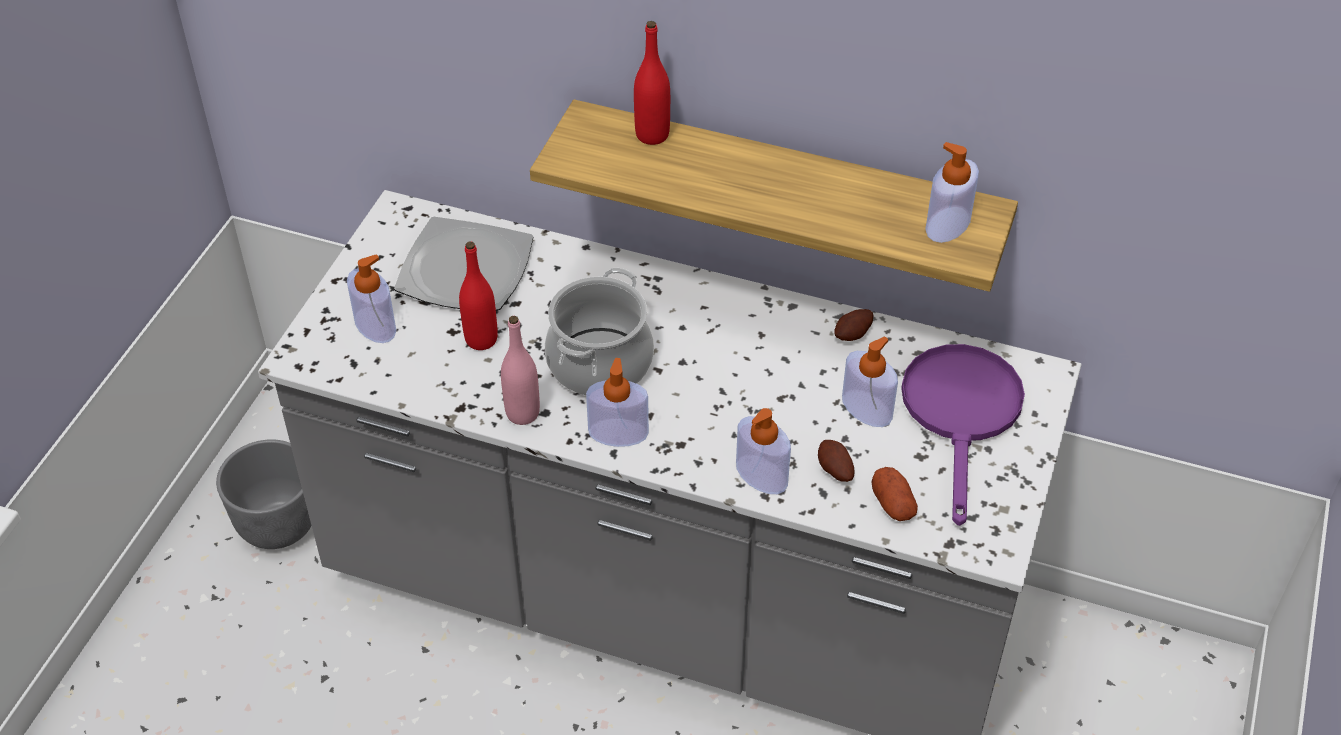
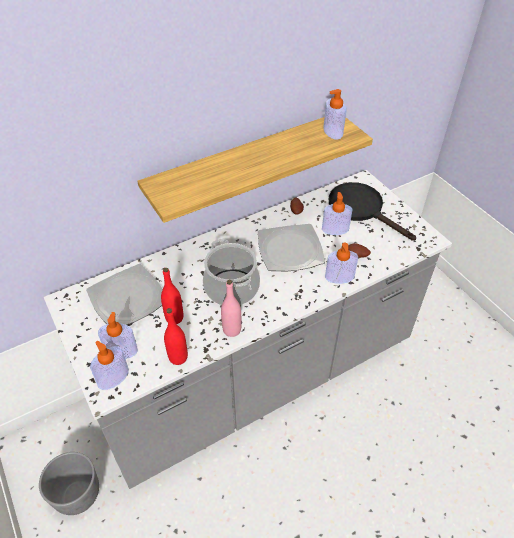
camera: 50 degrees left, 0 degrees up
soap dispenser [586,358,649,447] -> soap dispenser moved to [90,341,129,390]
red bottle [634,21,670,145] -> red bottle moved to [164,308,188,365]
potato [871,467,918,521] -> none
purple frying pan [901,344,1025,526] -> black frying pan [329,182,416,240]
none -> plate [258,224,325,271]

